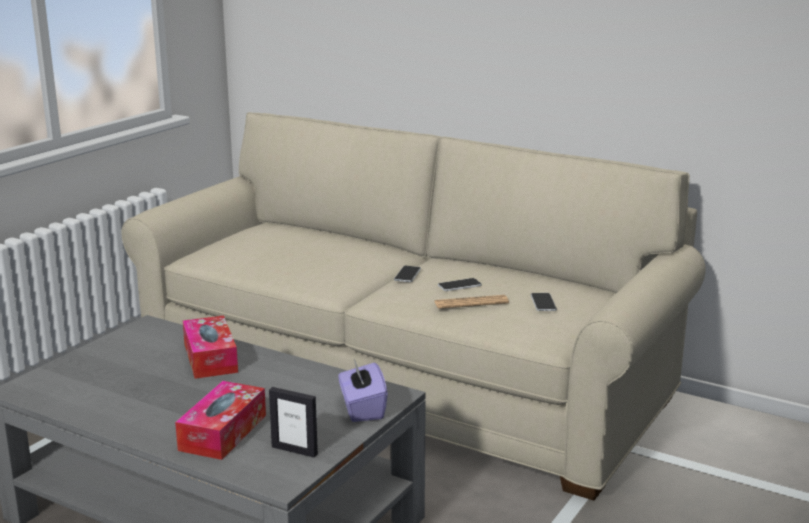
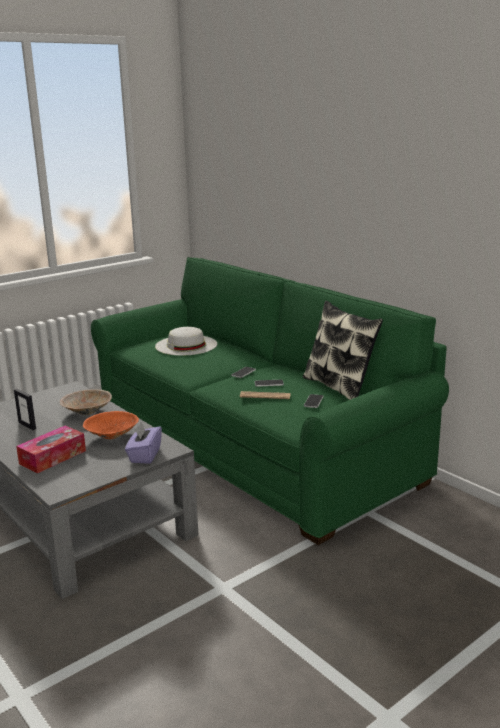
camera: 20 degrees right, 0 degrees up
beige sofa [121,112,706,500] -> green sofa [91,257,449,545]
tissue box [183,316,238,379] -> beige bowl [60,389,112,415]
picture frame [269,387,318,457] -> picture frame moved to [14,389,36,430]
none -> orange bowl [83,411,139,439]
none -> white hat [155,327,217,356]
none -> pillow [303,301,383,400]

